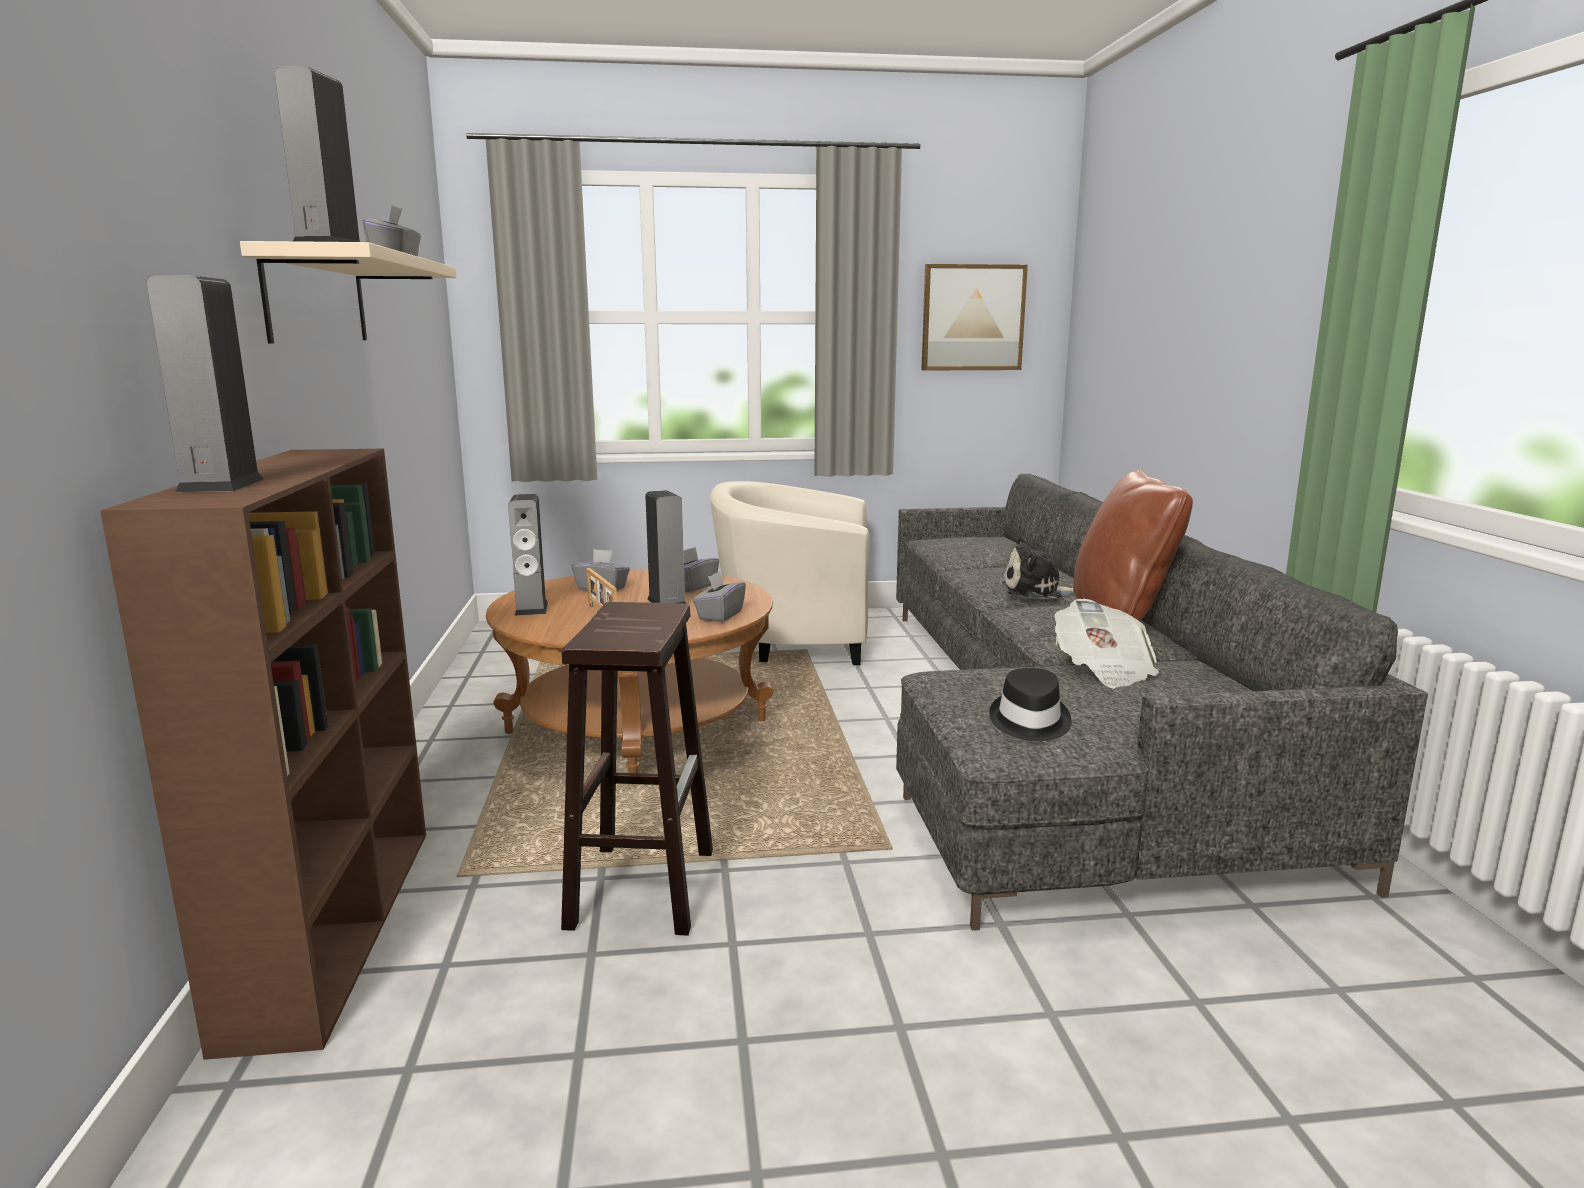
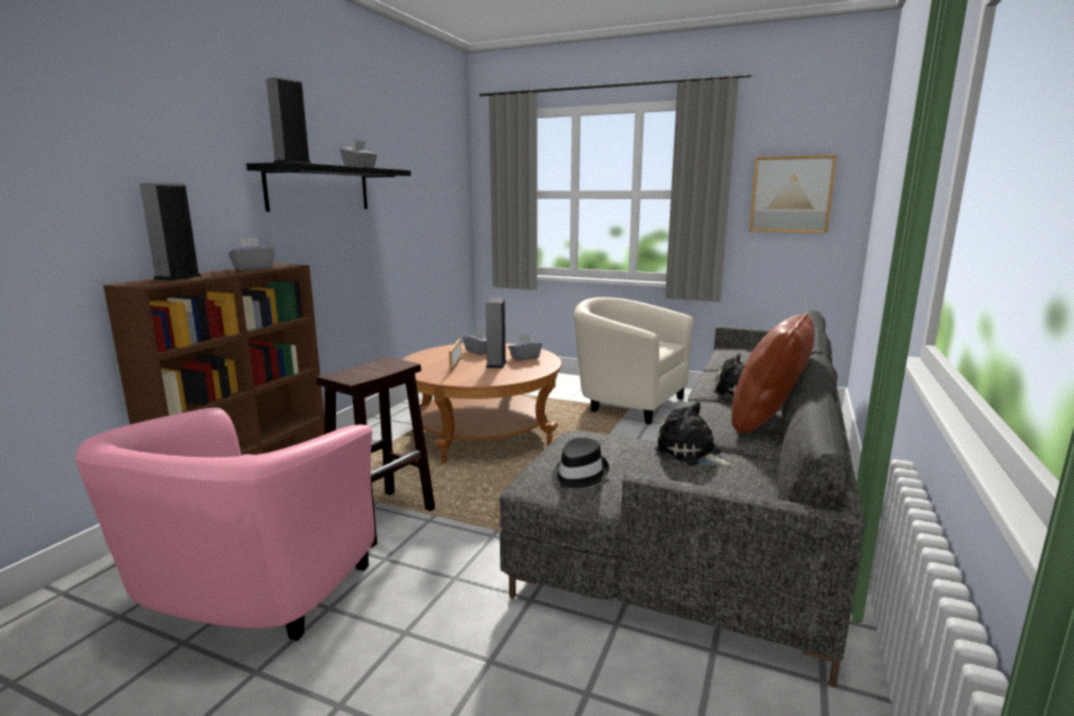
camera: 30 degrees right, 0 degrees up
beige shelf [240,241,456,344] -> black shelf [246,162,411,212]
speaker [508,494,548,616] -> none
grey tissue box [693,571,746,622] -> grey tissue box moved to [228,238,275,270]
newspaper [1055,599,1159,689] -> plush toy [654,401,734,467]
none -> pink armchair [75,408,375,641]

